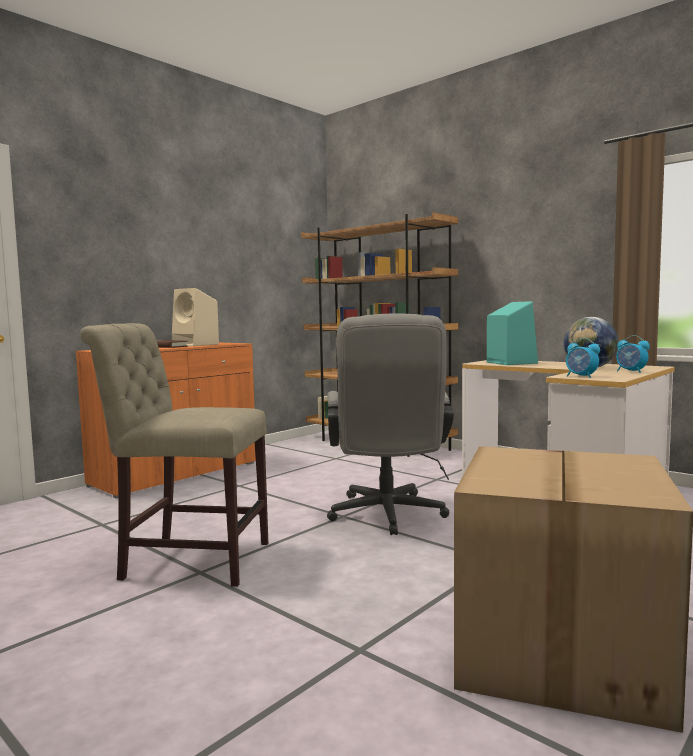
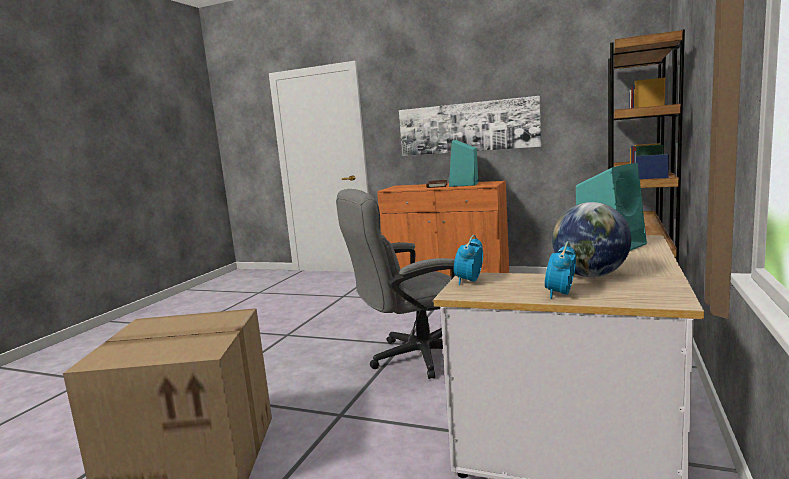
camera: 70 degrees right, 5 degrees up
beige chair [80,323,268,587] -> none
beige speaker [171,288,219,346] -> turquoise speaker [449,140,478,187]
none -> picture [399,96,541,156]

